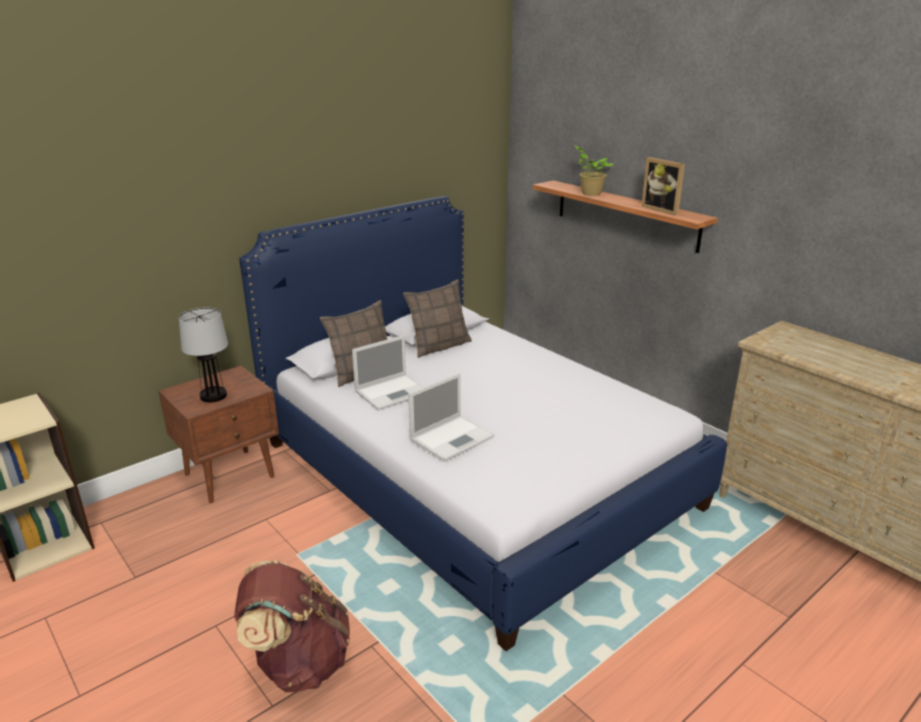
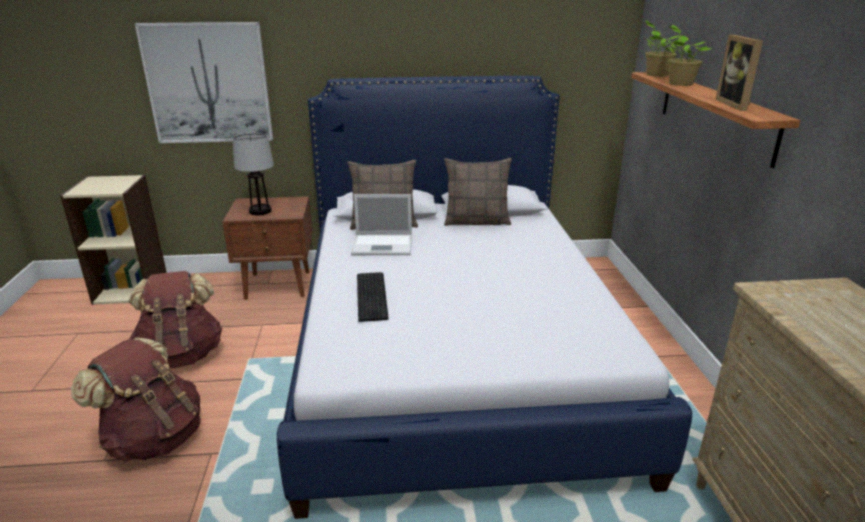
camera: 35 degrees right, 0 degrees up
laptop [408,373,494,462] -> keyboard [357,272,389,322]
none -> brown backpack [129,271,222,368]
none -> picture [135,22,273,143]
none -> potted plant [645,21,685,77]

